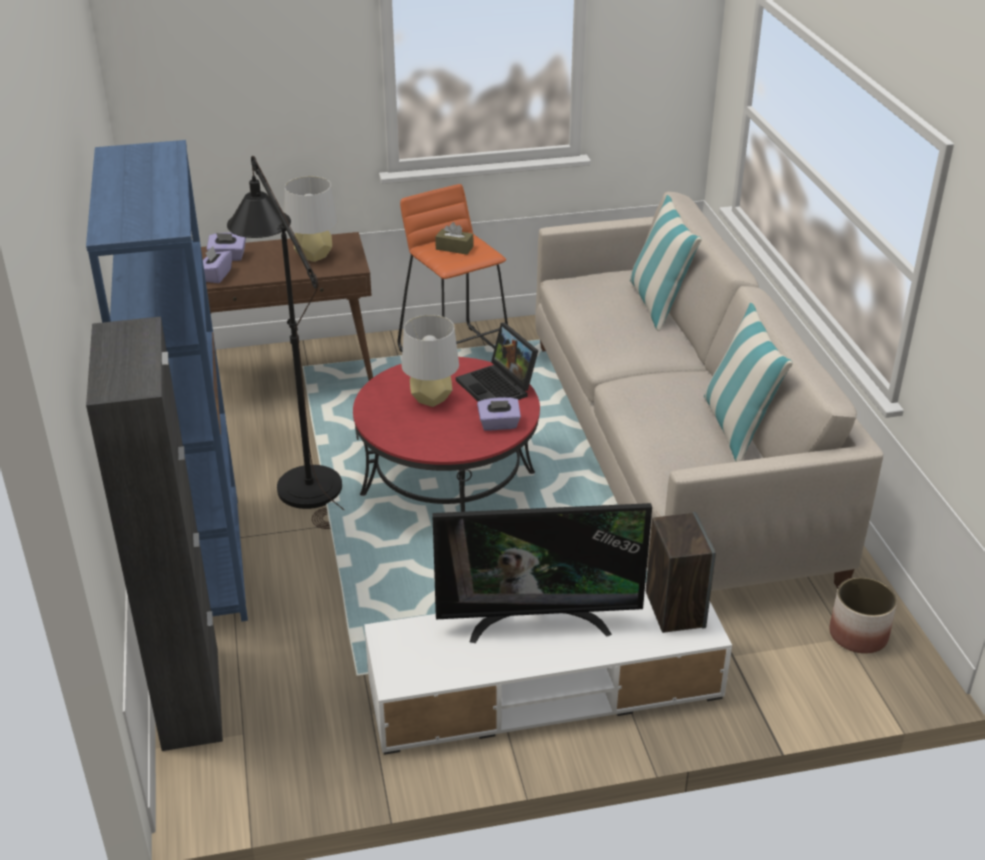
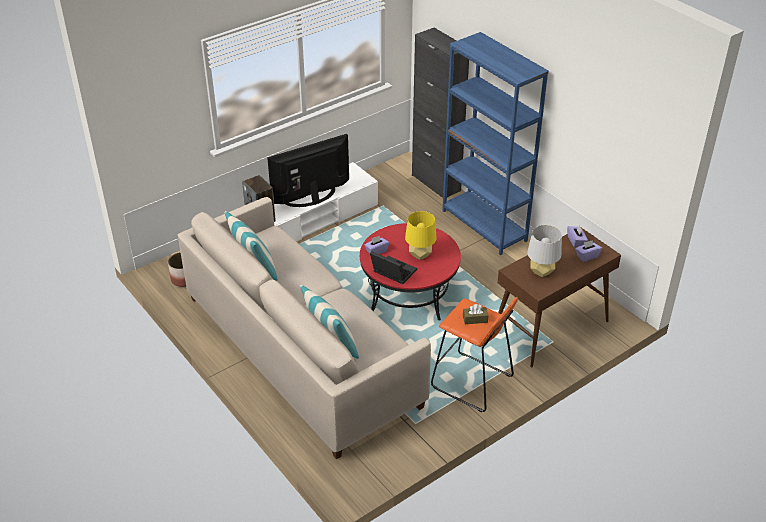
camera: 155 degrees right, 5 degrees up
black floor lamp [227,156,345,529] -> none
grey table lamp [402,315,459,407] -> yellow table lamp [405,211,437,260]

